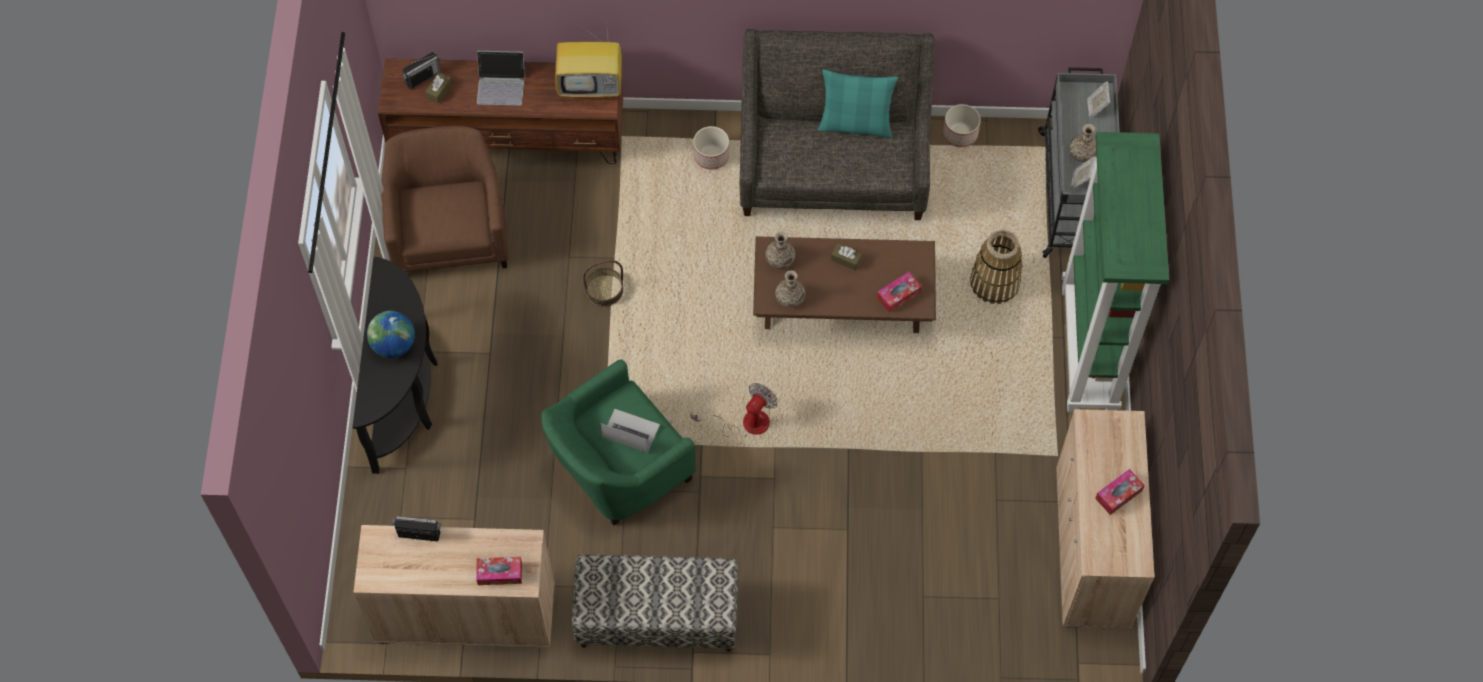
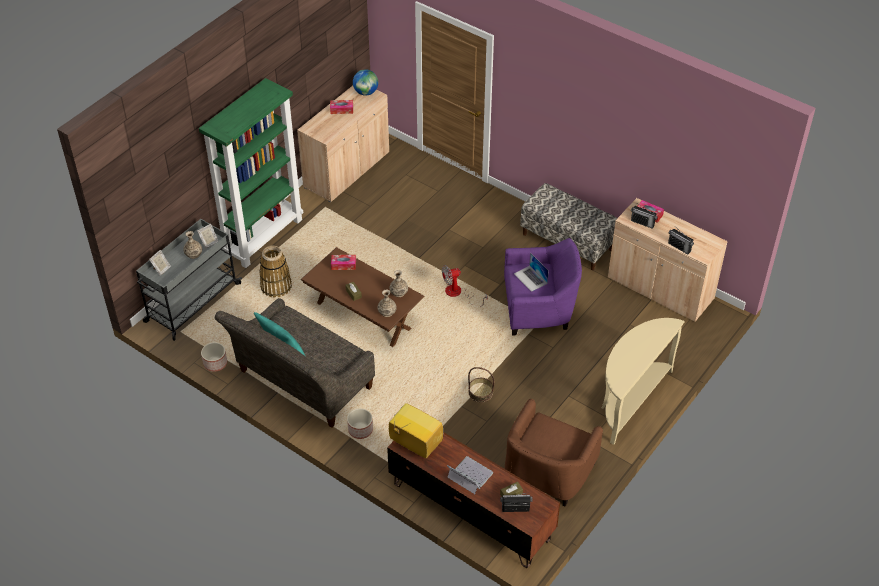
camera: 145 degrees left, 15 degrees down
black console table [353,257,438,474] -> beige console table [601,318,685,445]
globe [367,311,415,358] -> globe moved to [353,69,378,96]
green armchair [541,359,696,526] -> purple armchair [504,238,582,335]
none -> radio [631,204,658,229]

